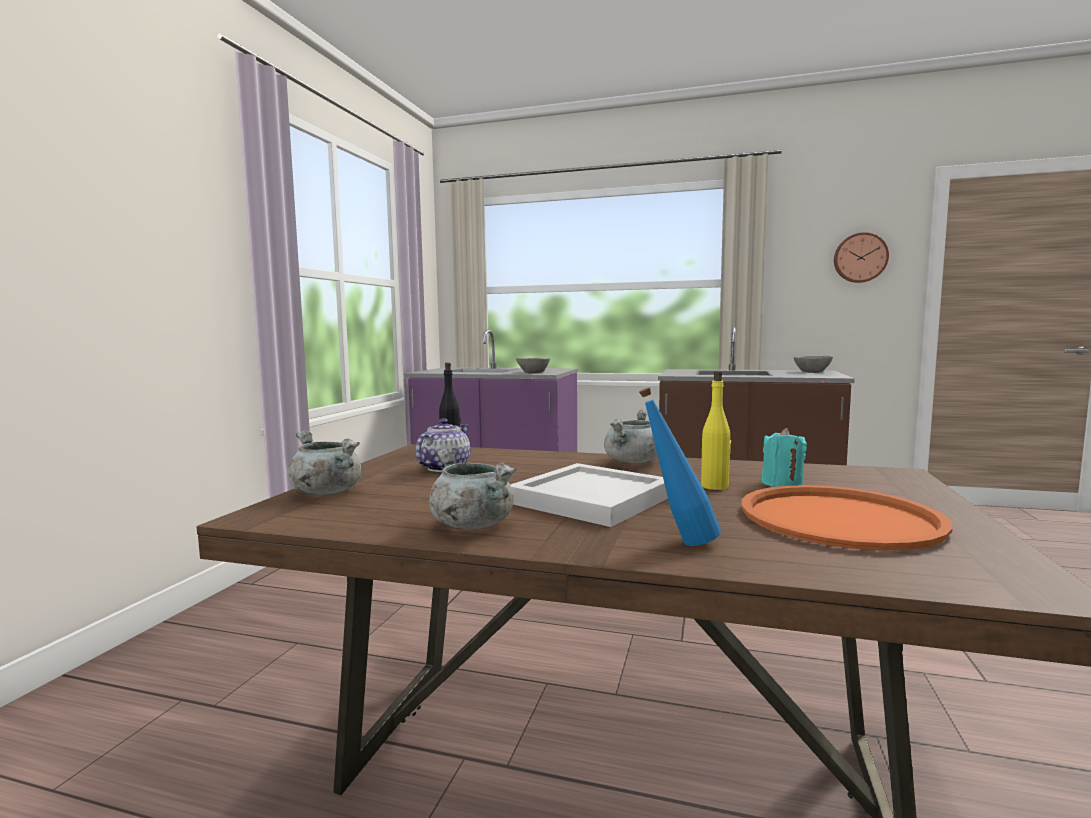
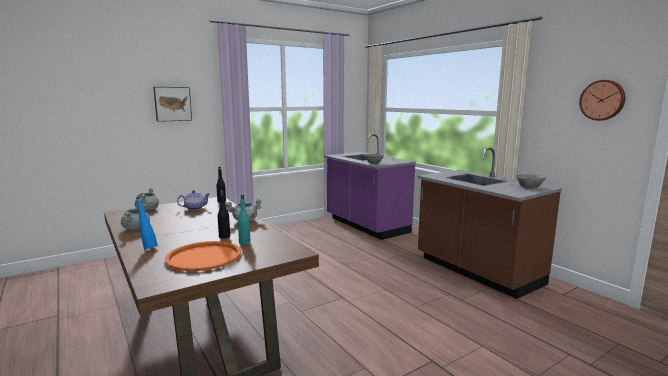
camera: 40 degrees right, 5 degrees up
white tray [510,463,668,527] -> none
yellow bottle [701,371,731,490] -> black bottle [218,191,230,239]
turquoise candle [762,428,807,487] -> turquoise bottle [238,195,251,245]
none -> picture [153,87,192,122]

